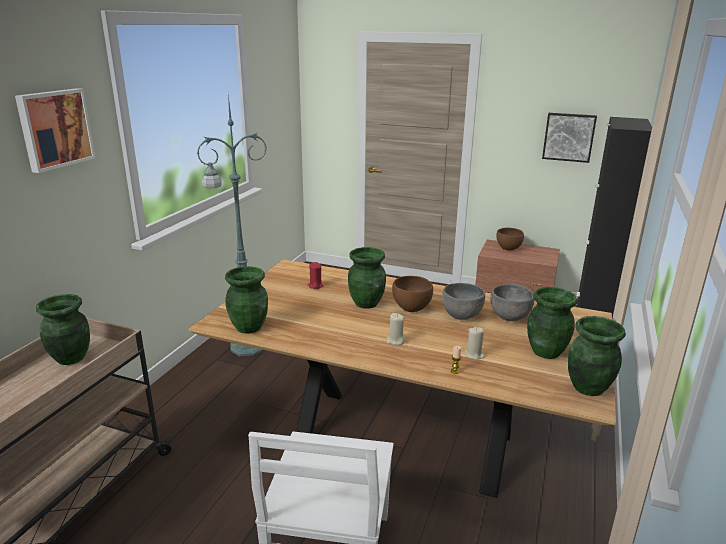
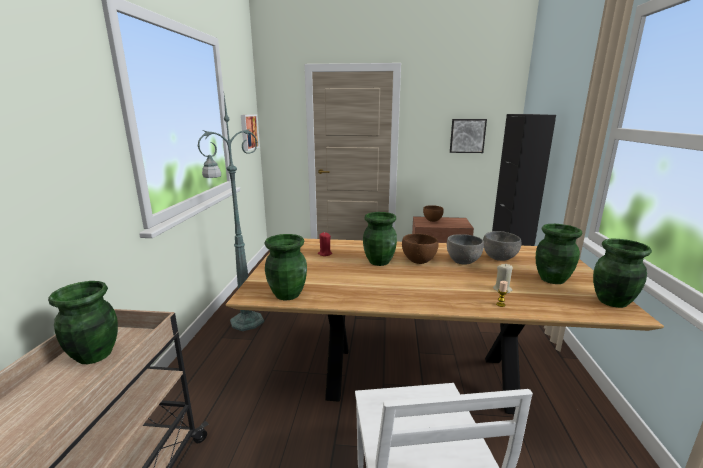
camera: 15 degrees left, 5 degrees down
picture [15,88,95,173] -> picture moved to [241,114,259,151]
beige candle [387,313,405,345] -> none

